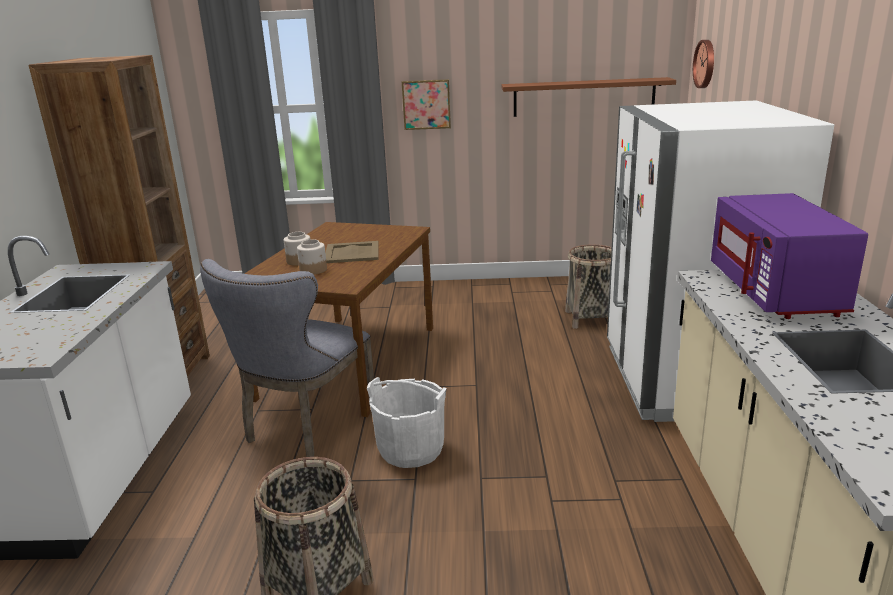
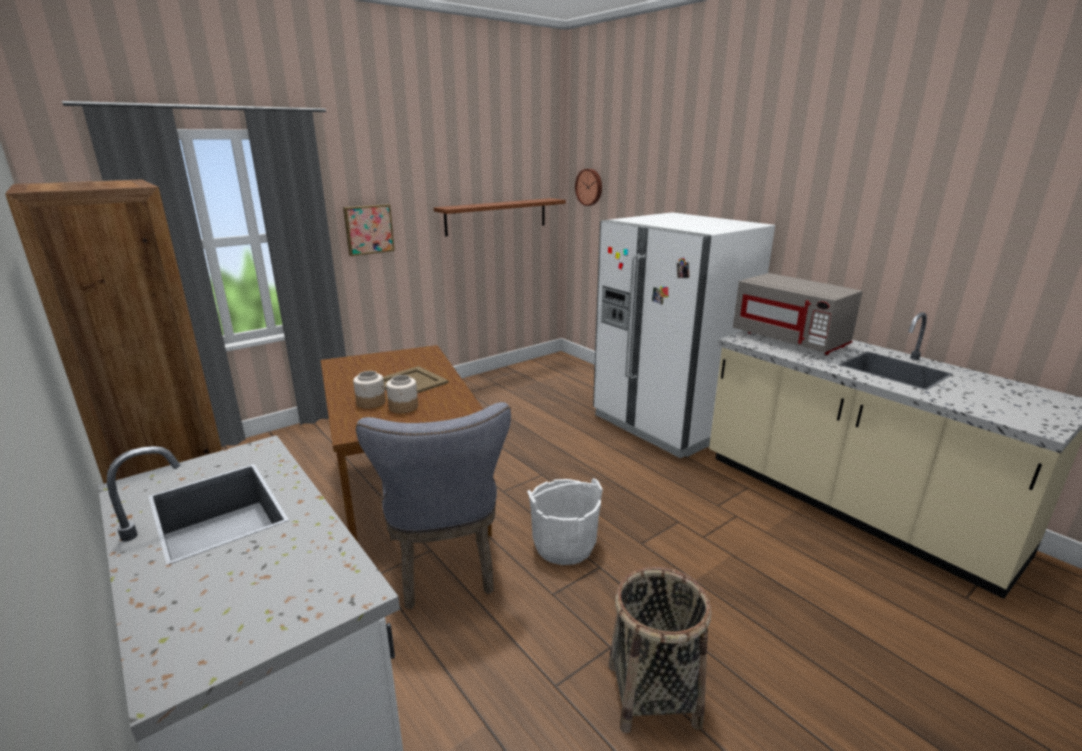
camera: 40 degrees left, 0 degrees up
basket [565,244,612,329] -> none
purple microwave [711,193,868,319] -> grey microwave [733,273,863,355]

